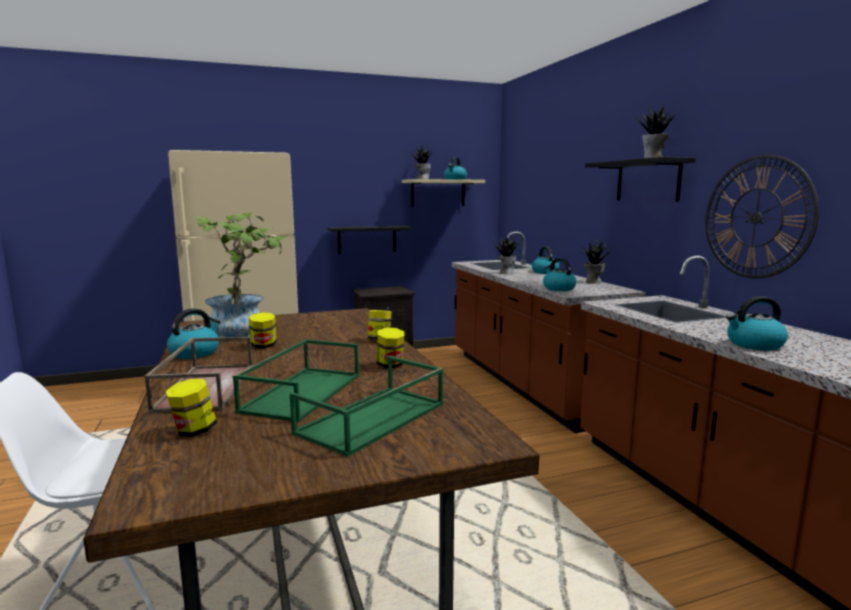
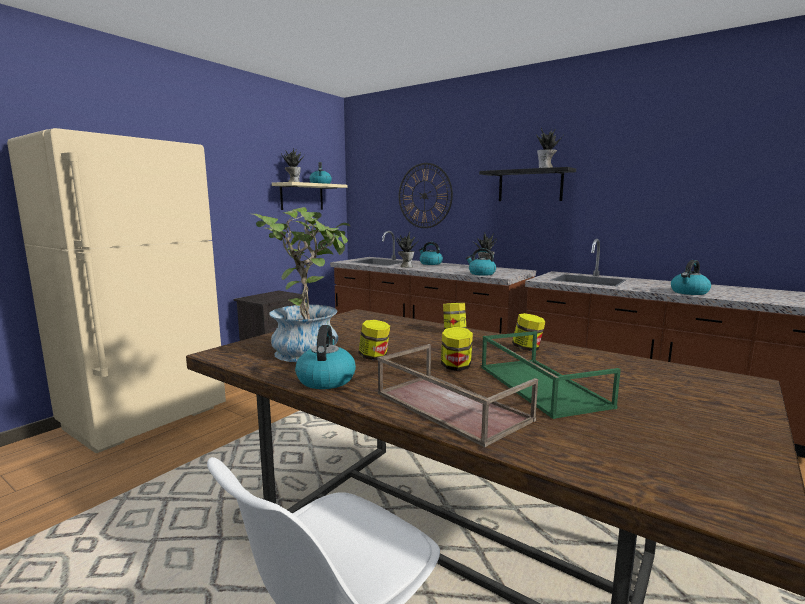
camera: 35 degrees left, 0 degrees up
jar [166,379,217,437] -> jar moved to [441,327,473,371]
green tray [290,356,443,457] -> none
black shelf [327,226,412,254] -> none
wall clock [705,155,819,279] -> wall clock moved to [399,163,453,228]

